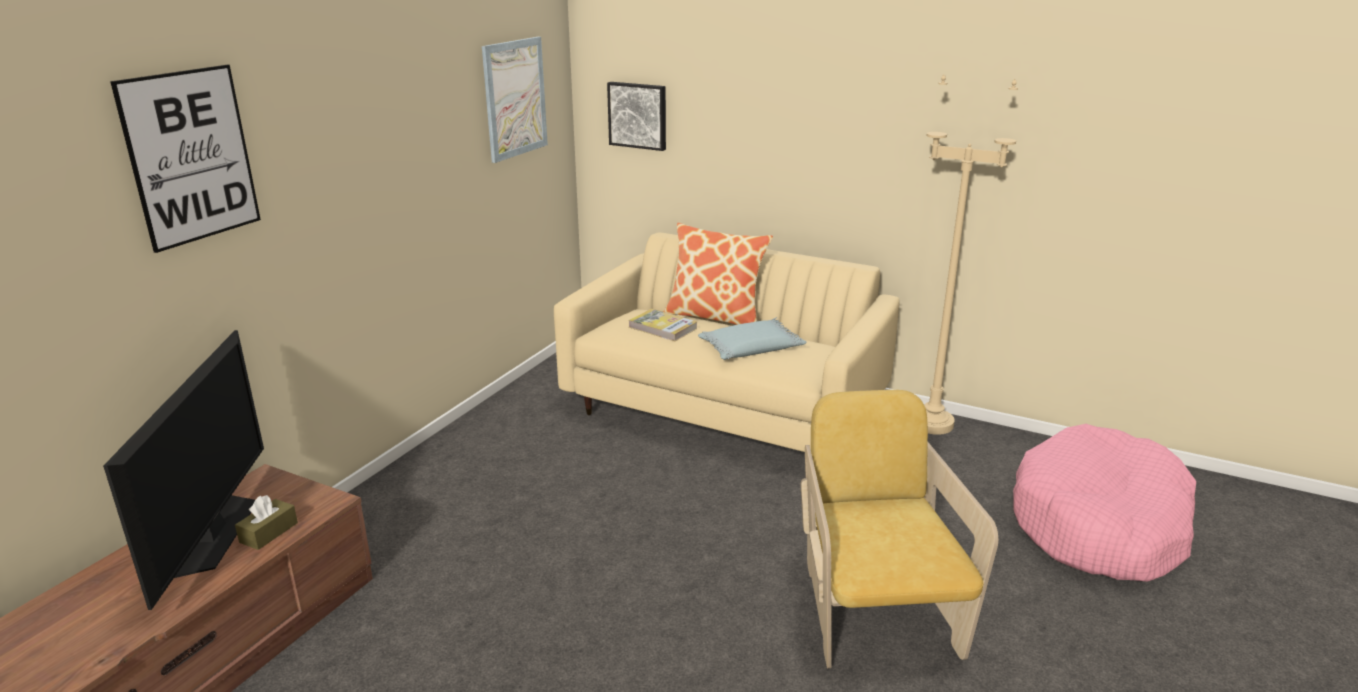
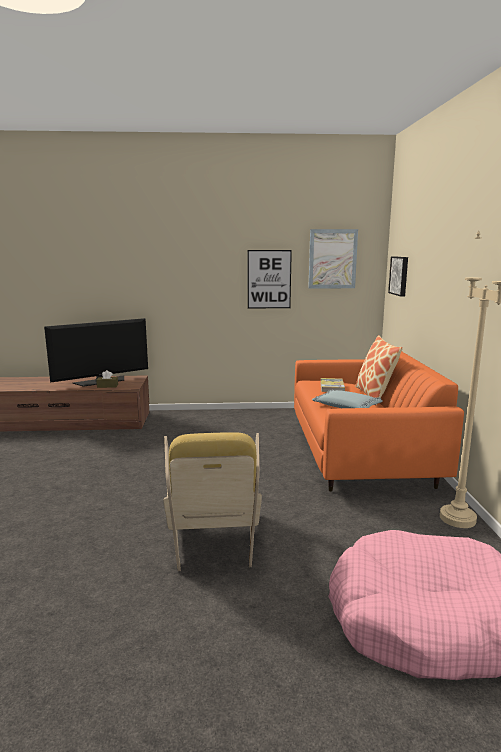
camera: 60 degrees right, 10 degrees down
picture [110,65,261,253] -> picture moved to [248,250,292,308]
beige sofa [554,232,900,452] -> orange sofa [294,351,464,492]
yellow armchair [801,390,998,668] -> yellow armchair turned 120 degrees clockwise [163,432,262,571]

